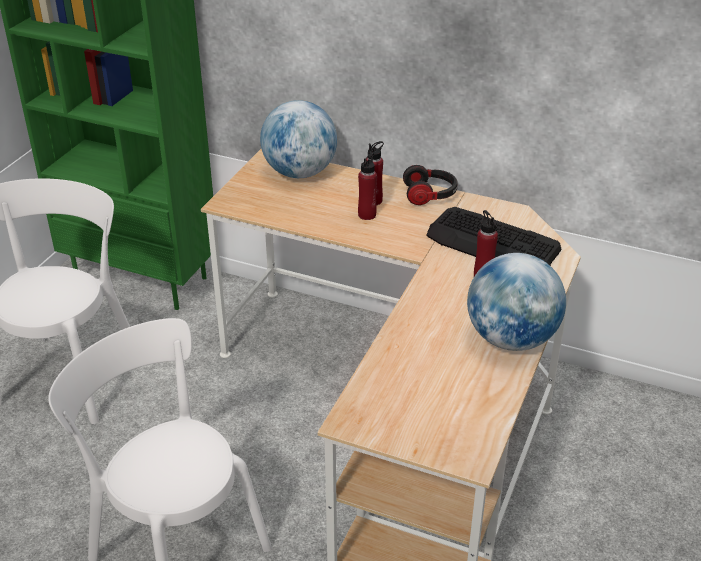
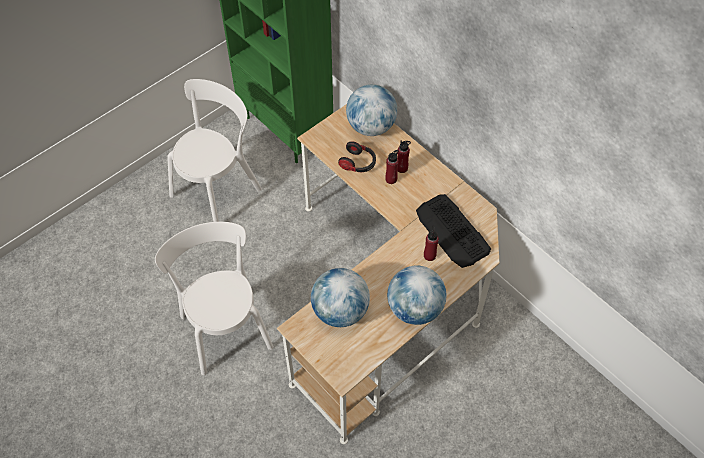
camera: 25 degrees right, 20 degrees up
headphones [403,165,458,205] -> headphones moved to [338,141,376,172]
none -> globe [311,268,370,327]

